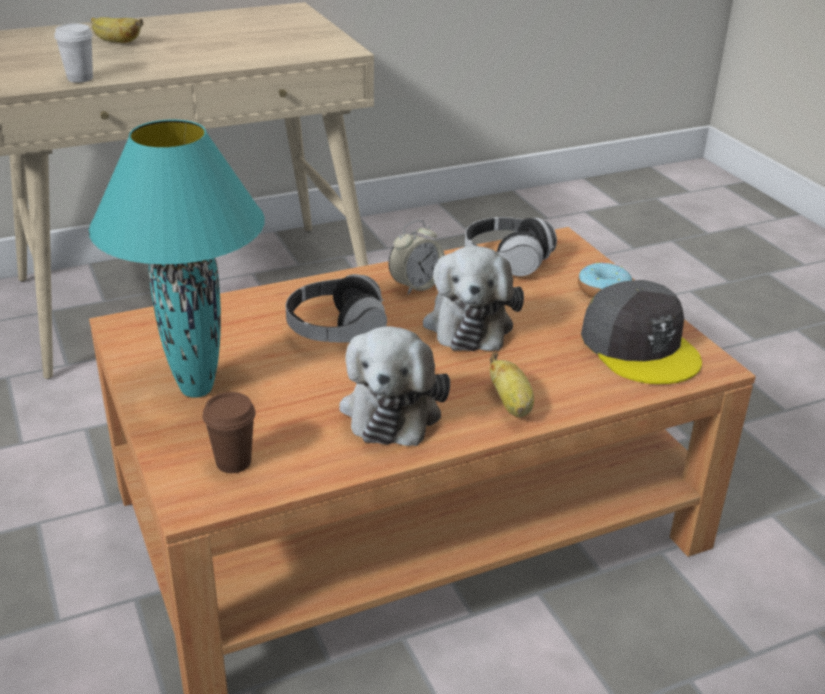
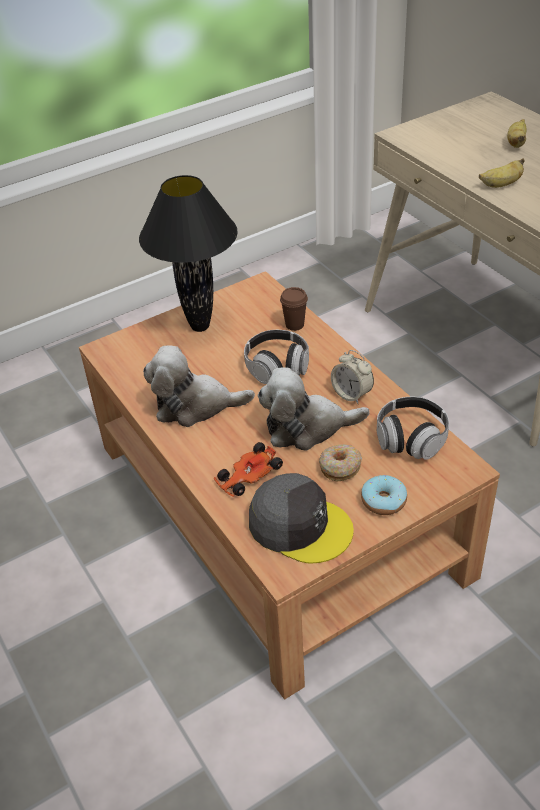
camera: 85 degrees right, 10 degrees up
white cup [54,23,93,83] -> none
turquoise table lamp [89,119,265,398] -> black table lamp [139,175,238,332]
brown cup [203,392,256,473] -> brown cup moved to [280,287,308,331]
banana [490,352,534,417] -> banana moved to [479,158,525,188]
grey cap [581,280,702,384] -> grey cap turned 120 degrees counterclockwise [249,473,354,564]
none -> toy car [214,442,283,497]
none -> donut [319,444,362,481]

